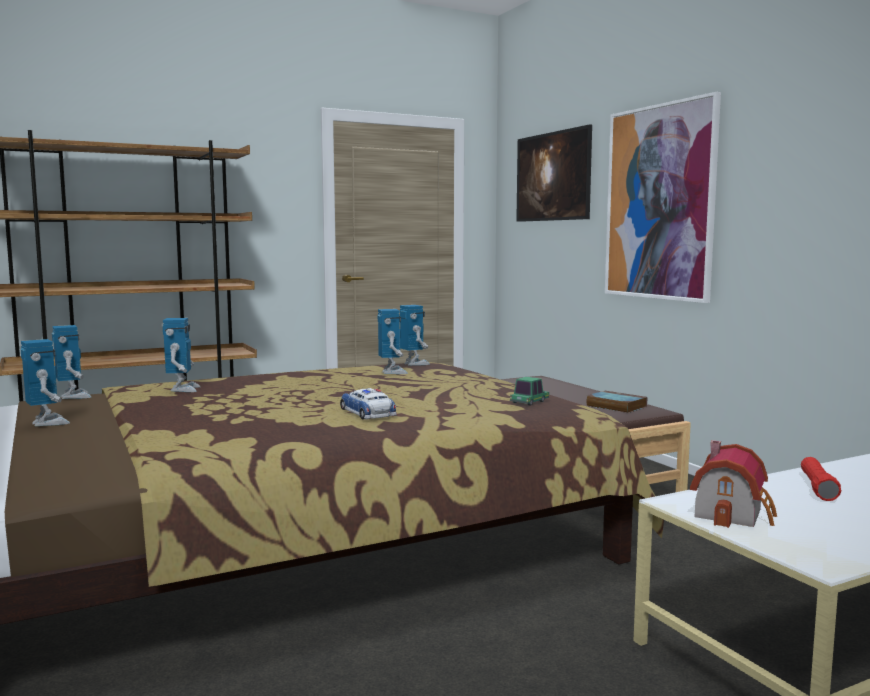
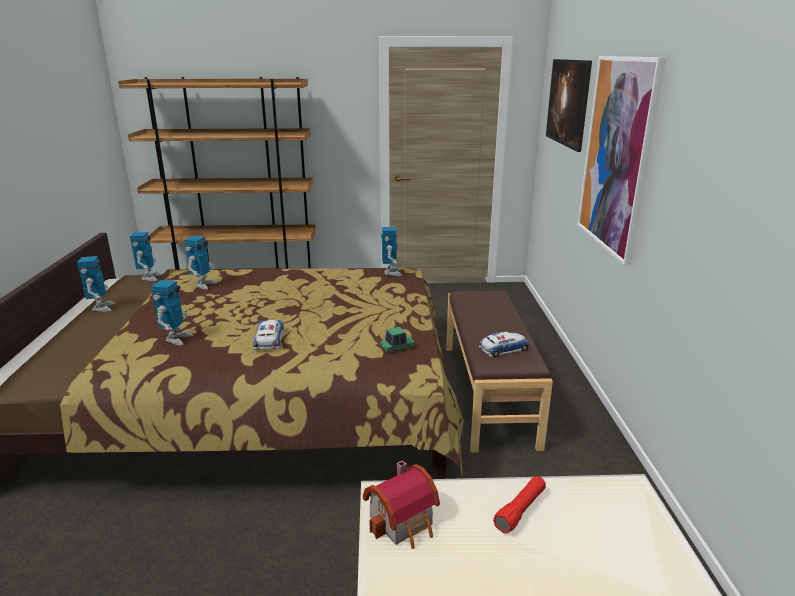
camera: 25 degrees right, 15 degrees up
toy robot [378,309,408,374] -> toy robot moved to [151,280,193,345]
book [586,390,647,413] -> toy car [479,332,529,358]

